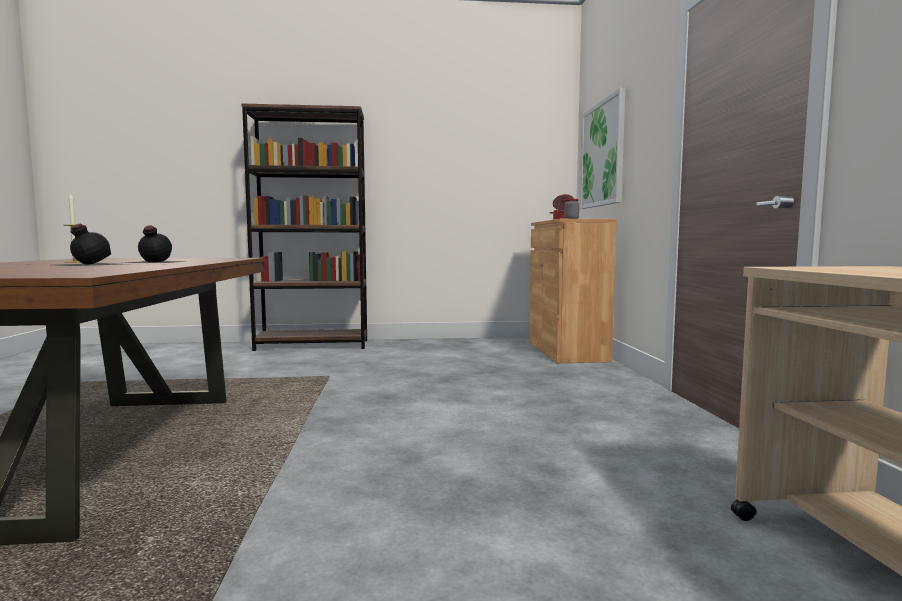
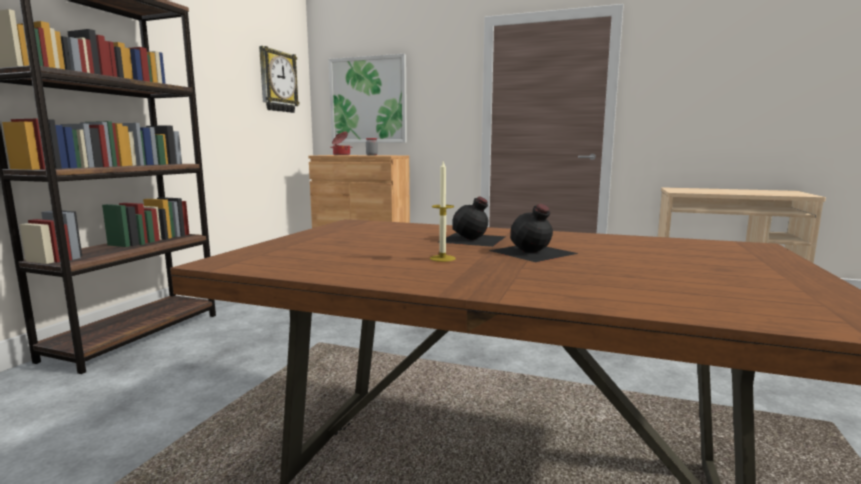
camera: 65 degrees left, 5 degrees up
none -> wall clock [259,46,300,113]

